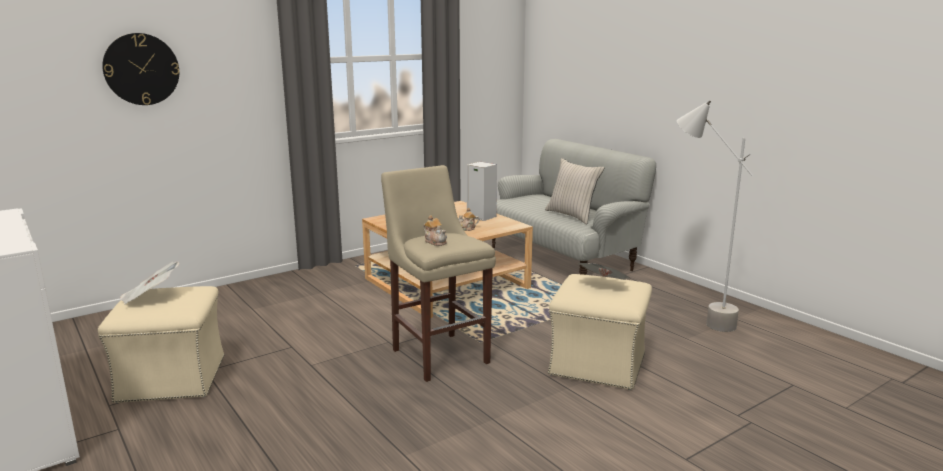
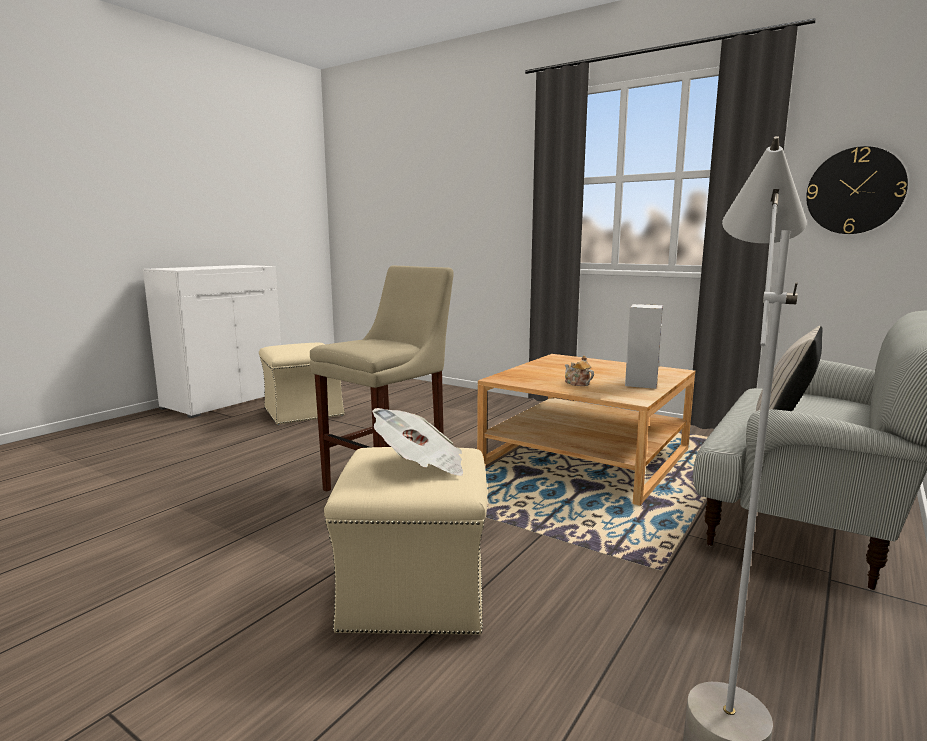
camera: 70 degrees right, 5 degrees down
wall clock [102,33,179,105] -> wall clock moved to [806,146,908,234]
newspaper [120,262,179,305] -> none
teapot [423,215,447,246] -> none

